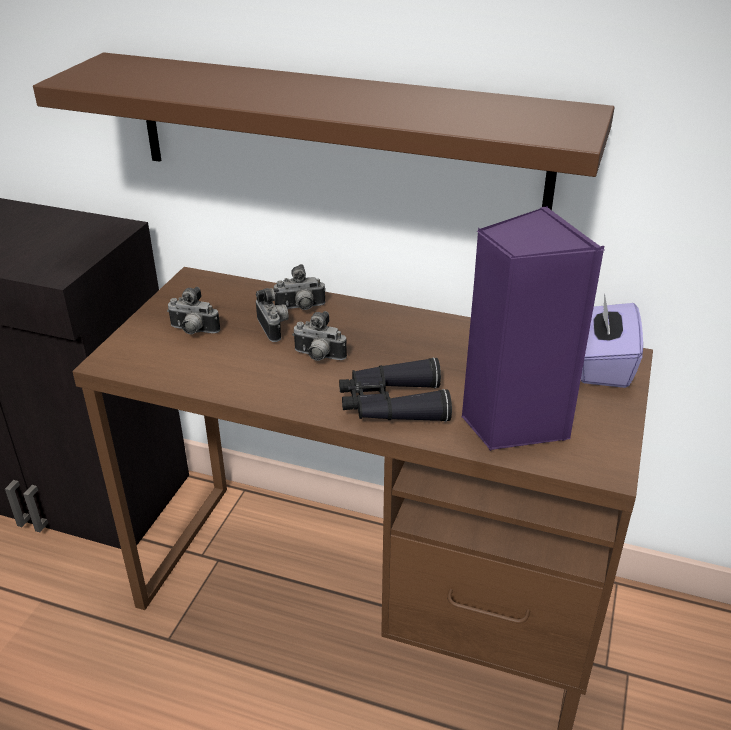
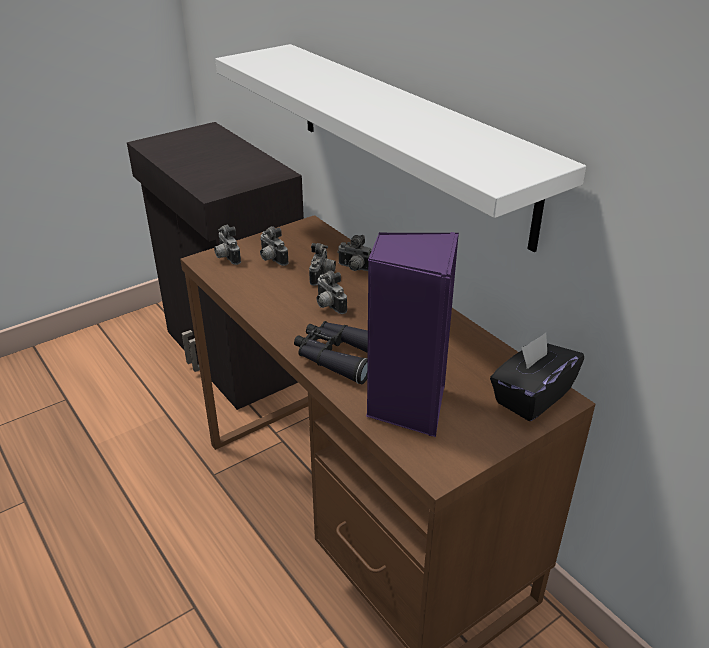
camera: 35 degrees right, 0 degrees up
brown shelf [33,52,615,210] -> white shelf [215,44,586,252]
purple tissue box [581,293,643,388] -> black tissue box [490,333,584,421]
none -> camera [214,225,241,265]

